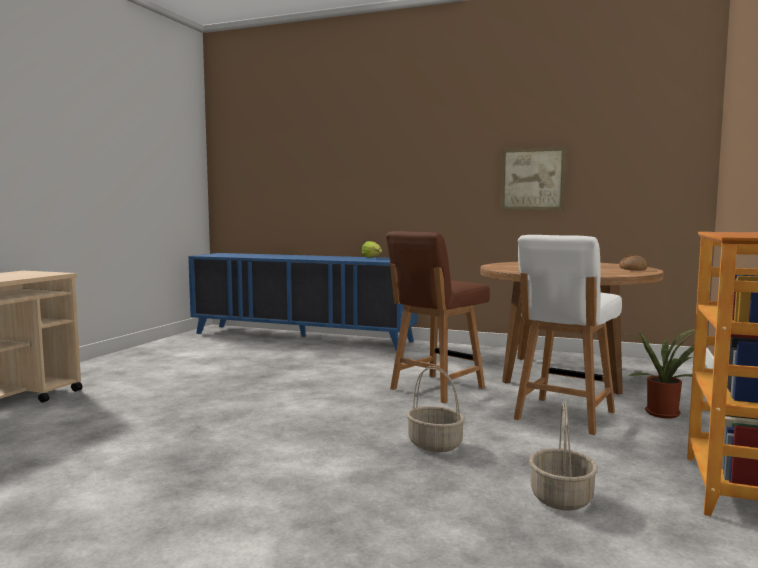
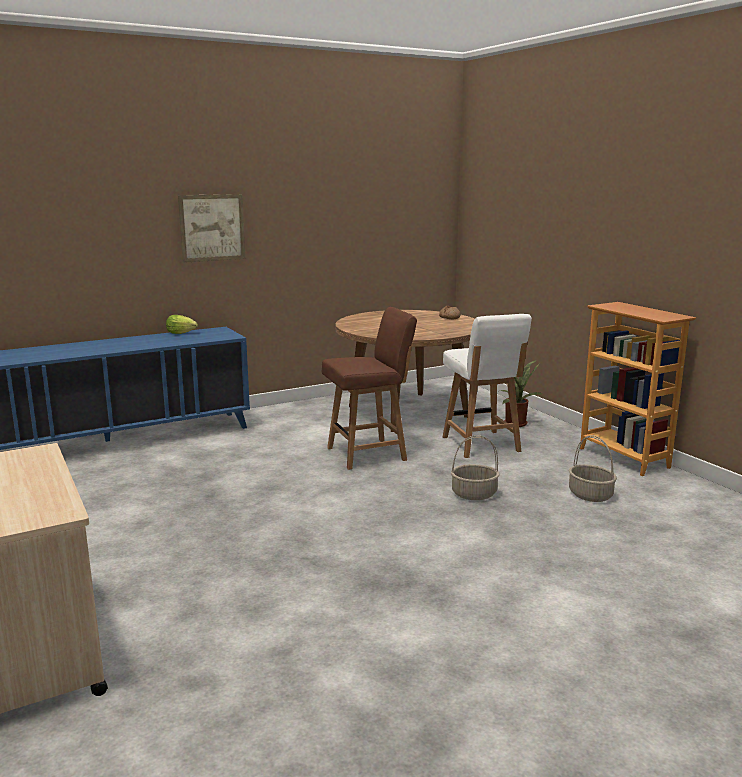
camera: 50 degrees left, 10 degrees up
brown chair [386,231,490,403] -> brown chair turned 105 degrees counterclockwise [322,307,417,470]
picture [501,147,566,211] -> picture moved to [178,194,245,263]

